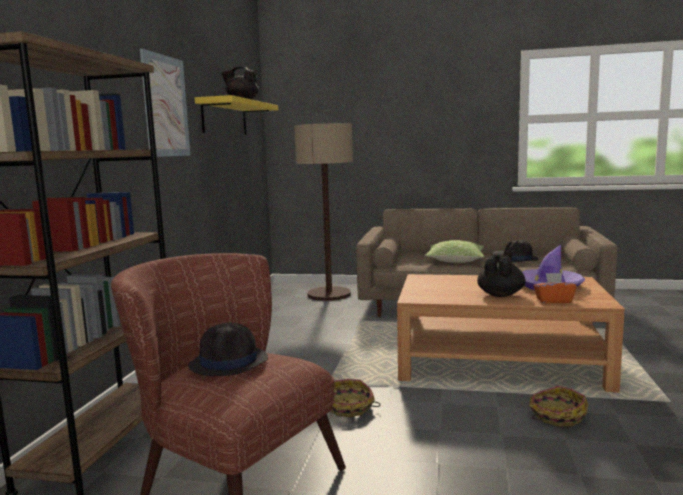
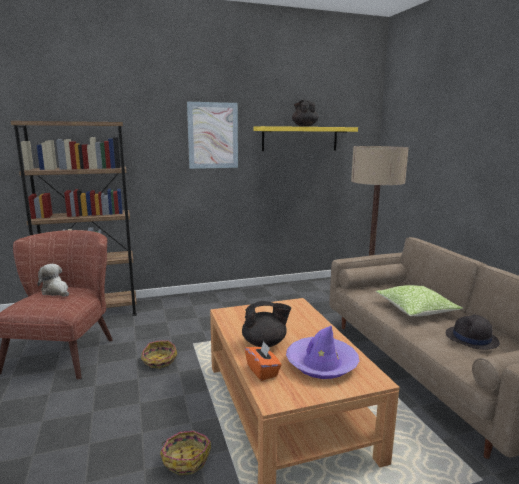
camera: 60 degrees right, 5 degrees up
black hat [188,323,268,376] -> plush toy [37,264,69,297]

